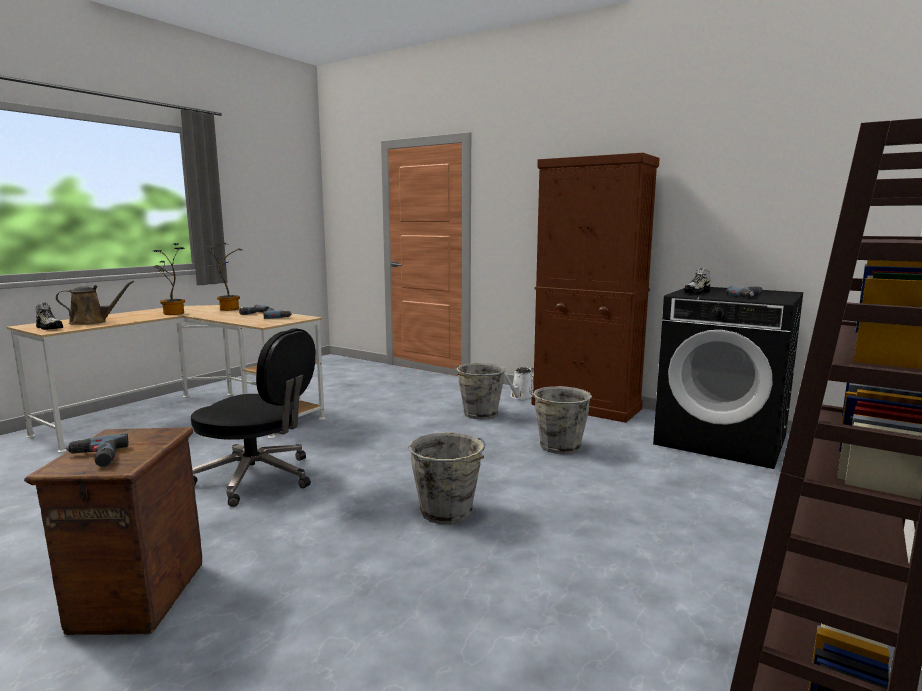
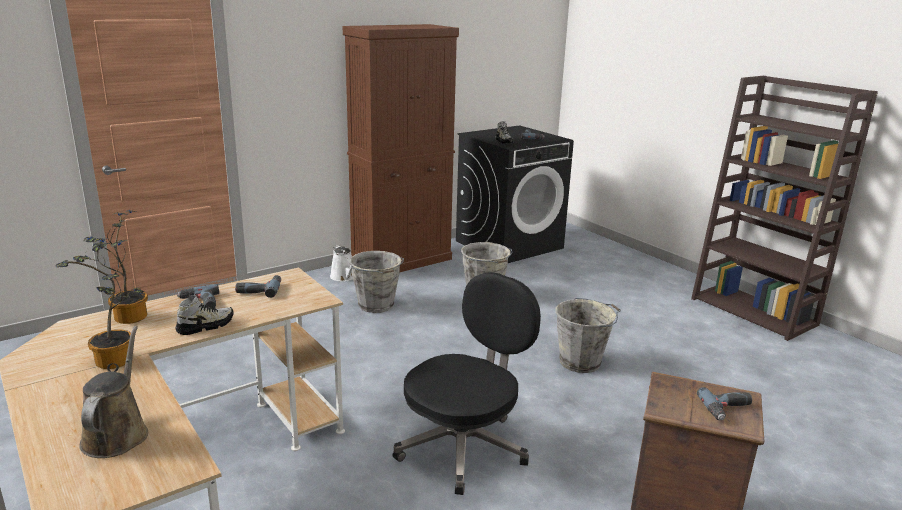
camera: 70 degrees left, 10 degrees up
shoe [35,303,63,330] -> shoe moved to [176,295,234,335]

